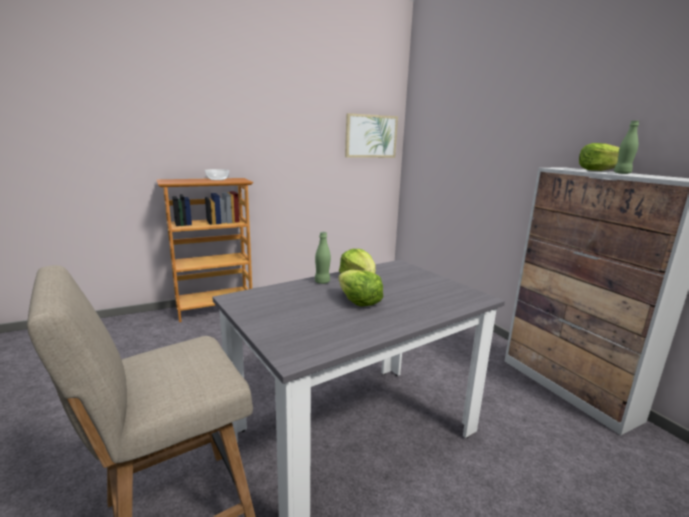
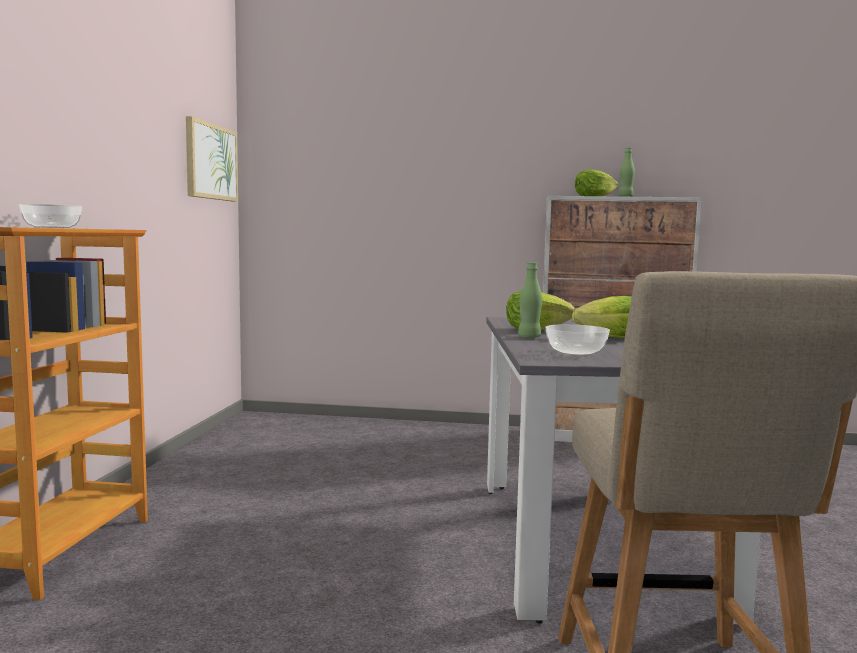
camera: 55 degrees left, 10 degrees down
none -> bowl [545,324,610,356]

